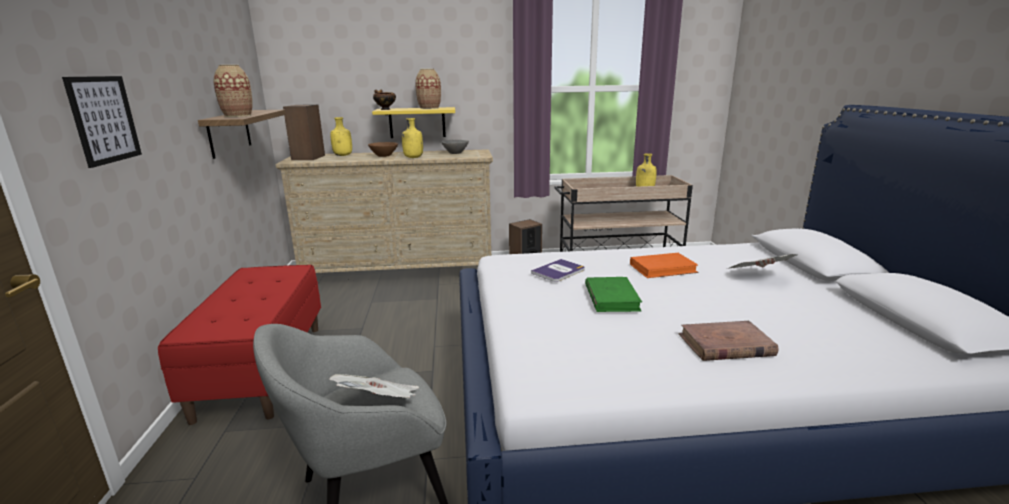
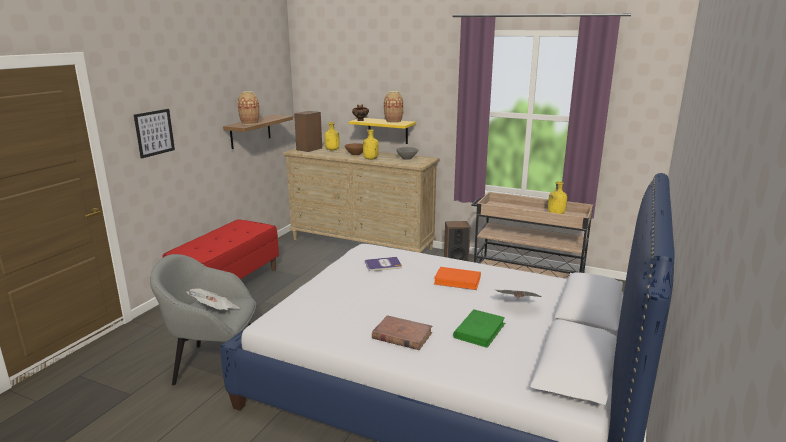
camera: 30 degrees right, 0 degrees up
green book [585,277,642,312] -> green book moved to [453,309,505,348]

